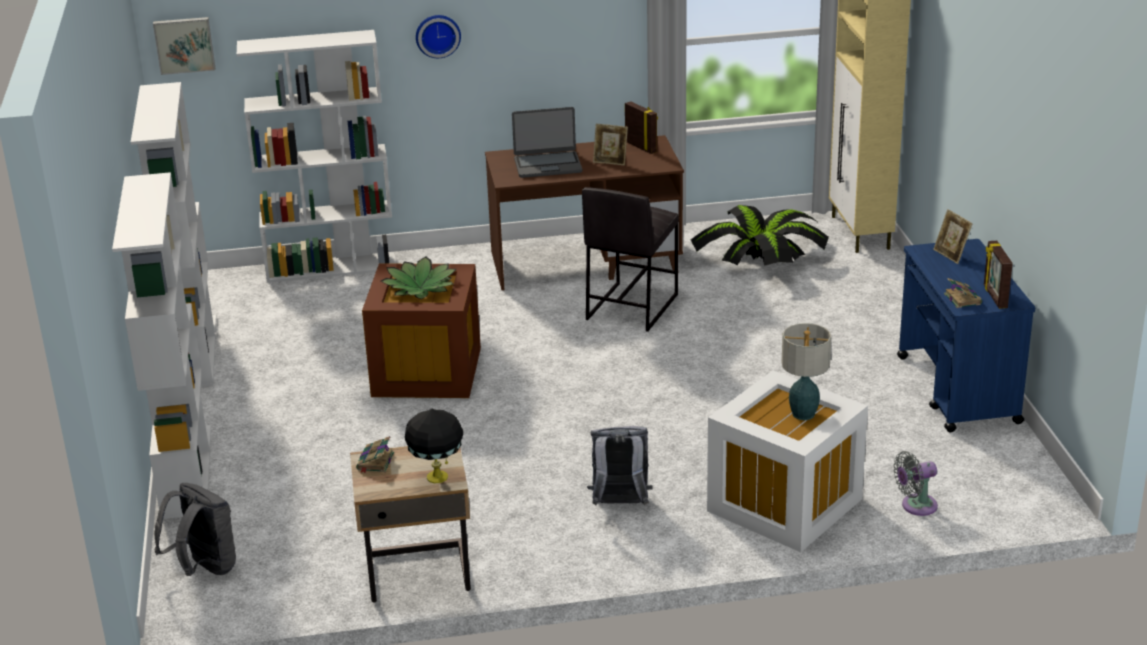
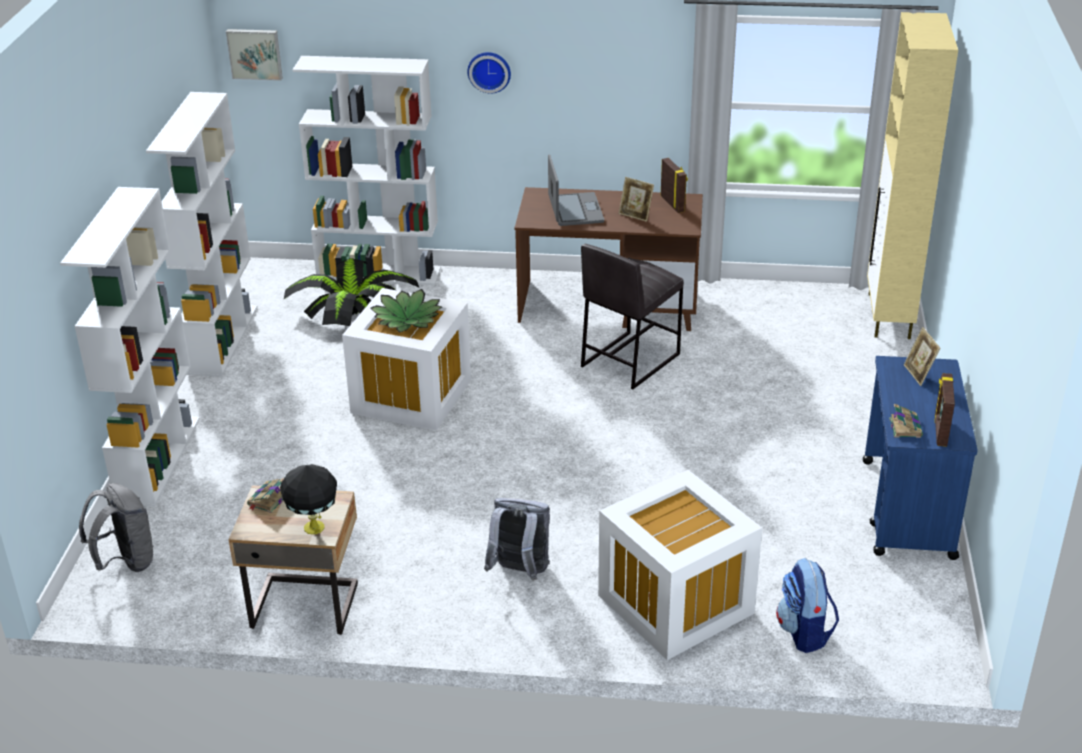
camera: 15 degrees right, 5 degrees up
brown storage box [362,264,481,398] -> white storage box [342,288,471,431]
laptop [512,107,582,178] -> laptop turned 105 degrees counterclockwise [548,154,604,226]
potted plant [691,205,829,266] -> potted plant moved to [284,258,419,326]
table lamp [782,323,831,420] -> none
grey fan [893,451,938,516] -> backpack [776,558,839,653]

